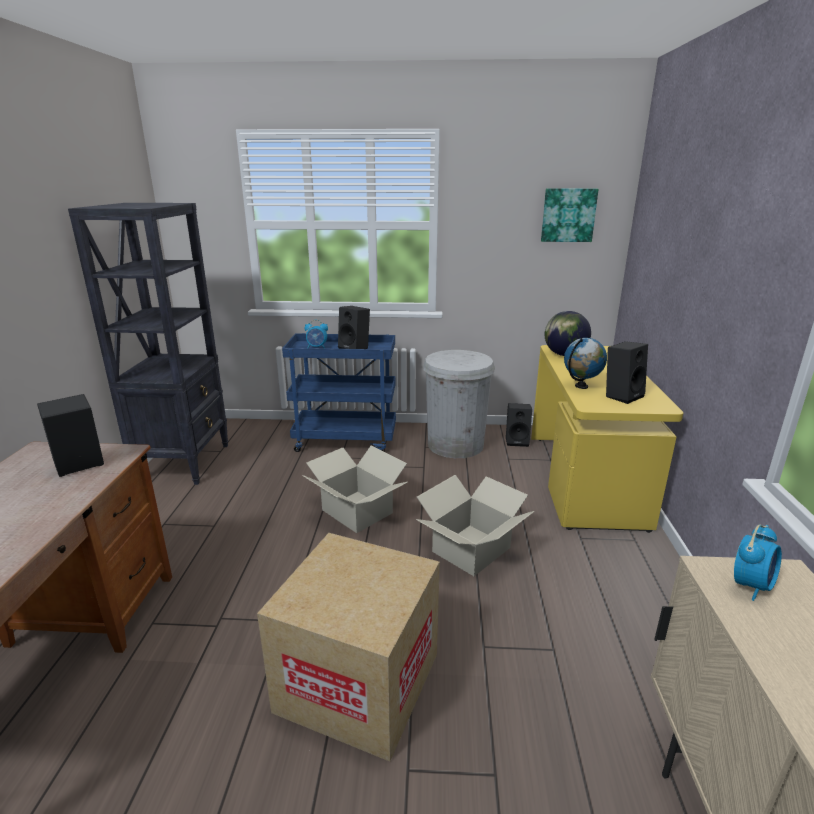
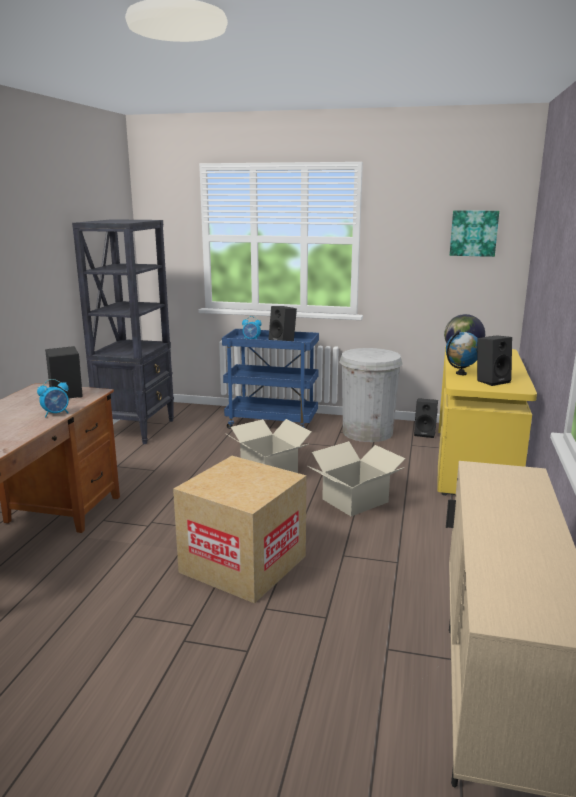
camera: 10 degrees right, 5 degrees down
alarm clock [734,524,782,601] -> alarm clock moved to [37,379,69,417]

